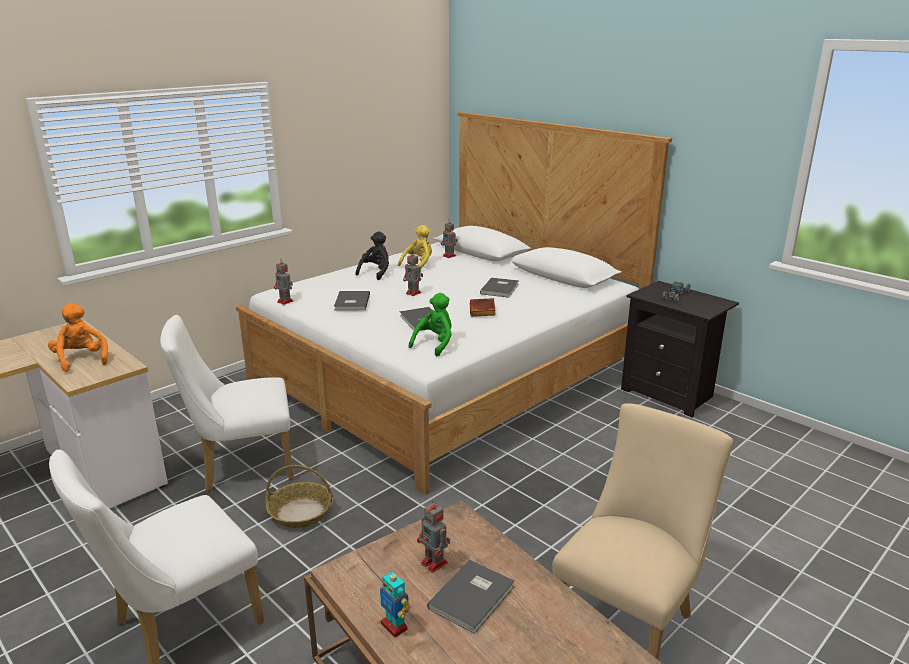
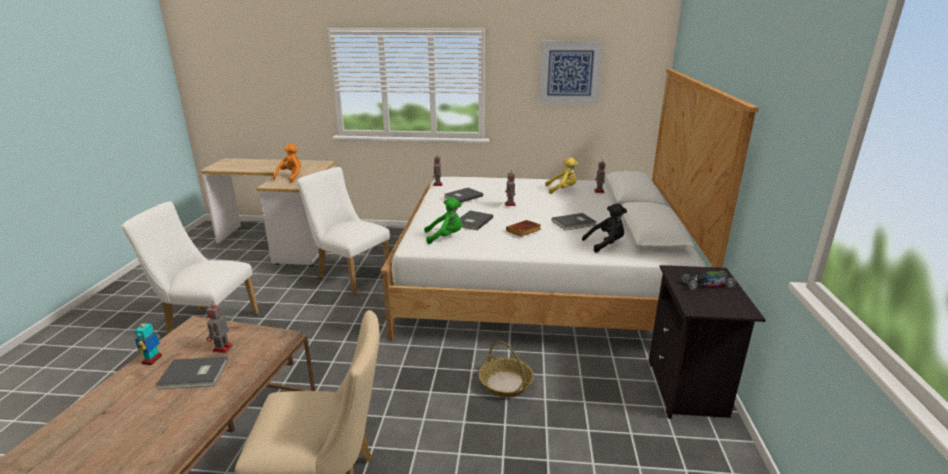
camera: 50 degrees right, 0 degrees up
basket [265,465,333,528] -> basket moved to [479,341,534,397]
black plush toy [356,231,389,280] -> black plush toy moved to [582,203,627,253]
none -> picture [538,41,604,104]

